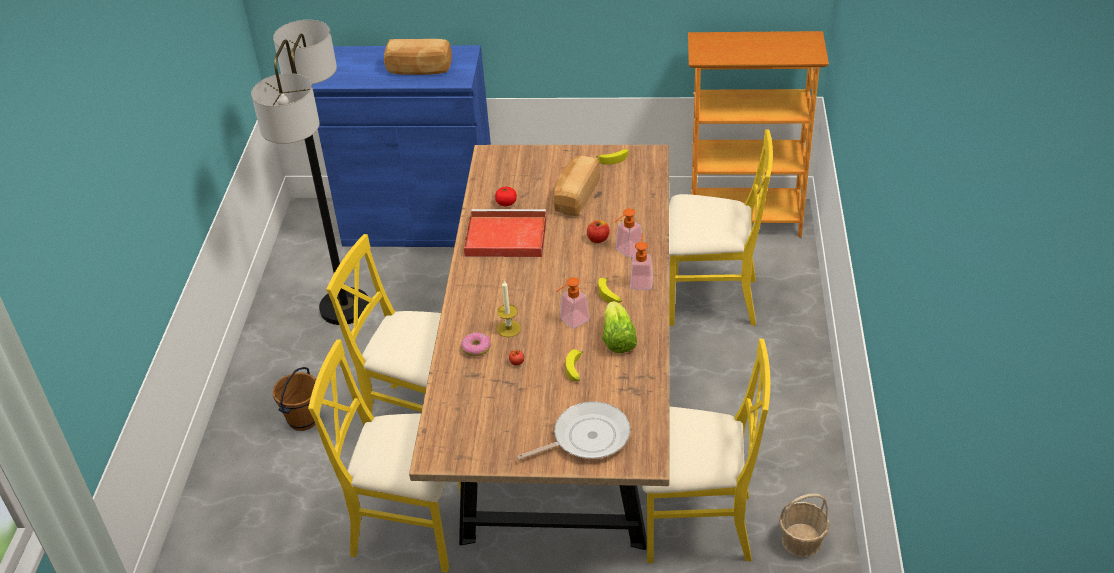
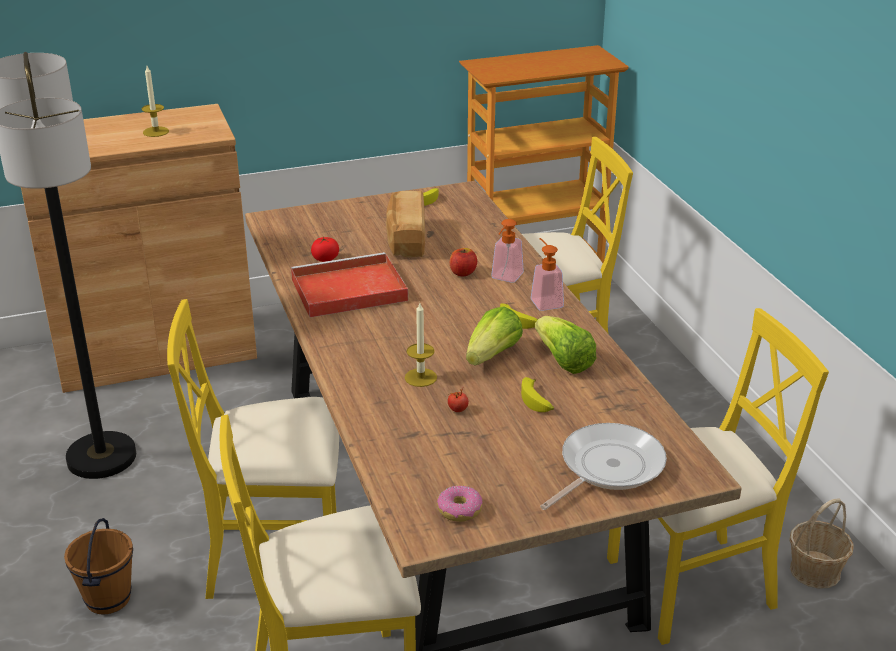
camera: 25 degrees left, 10 degrees down
blue cabinet [312,45,491,247] -> brown cabinet [21,104,257,393]
bread [384,39,452,75] -> candle [142,66,169,137]
donut [461,332,491,356] -> donut moved to [437,486,482,522]
soap dispenser [555,278,590,329] -> lettuce [466,306,523,365]

